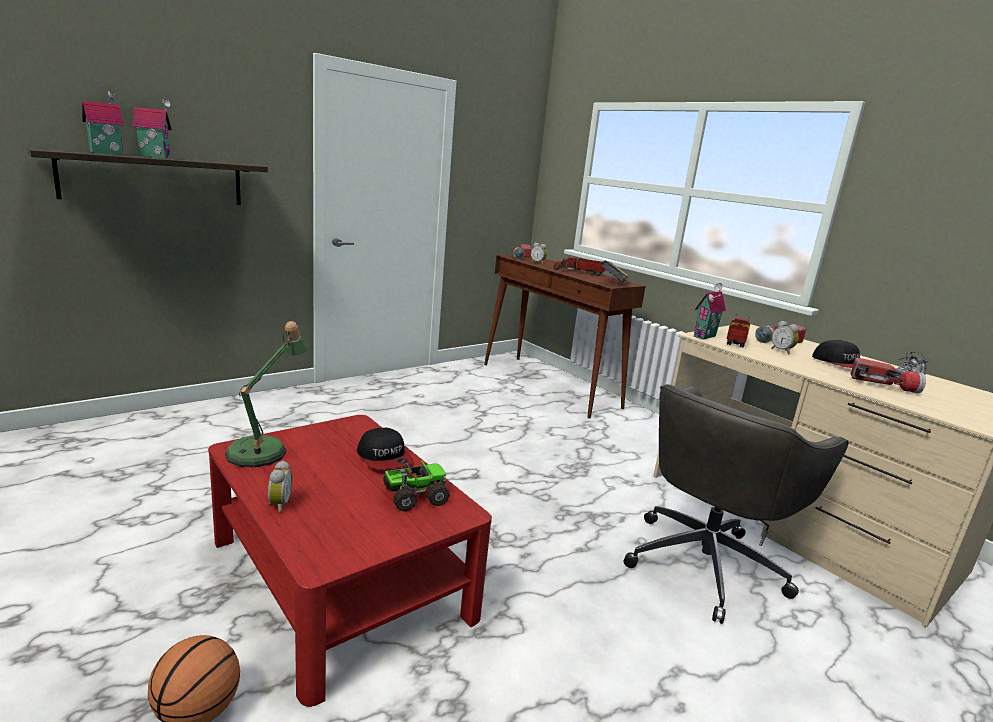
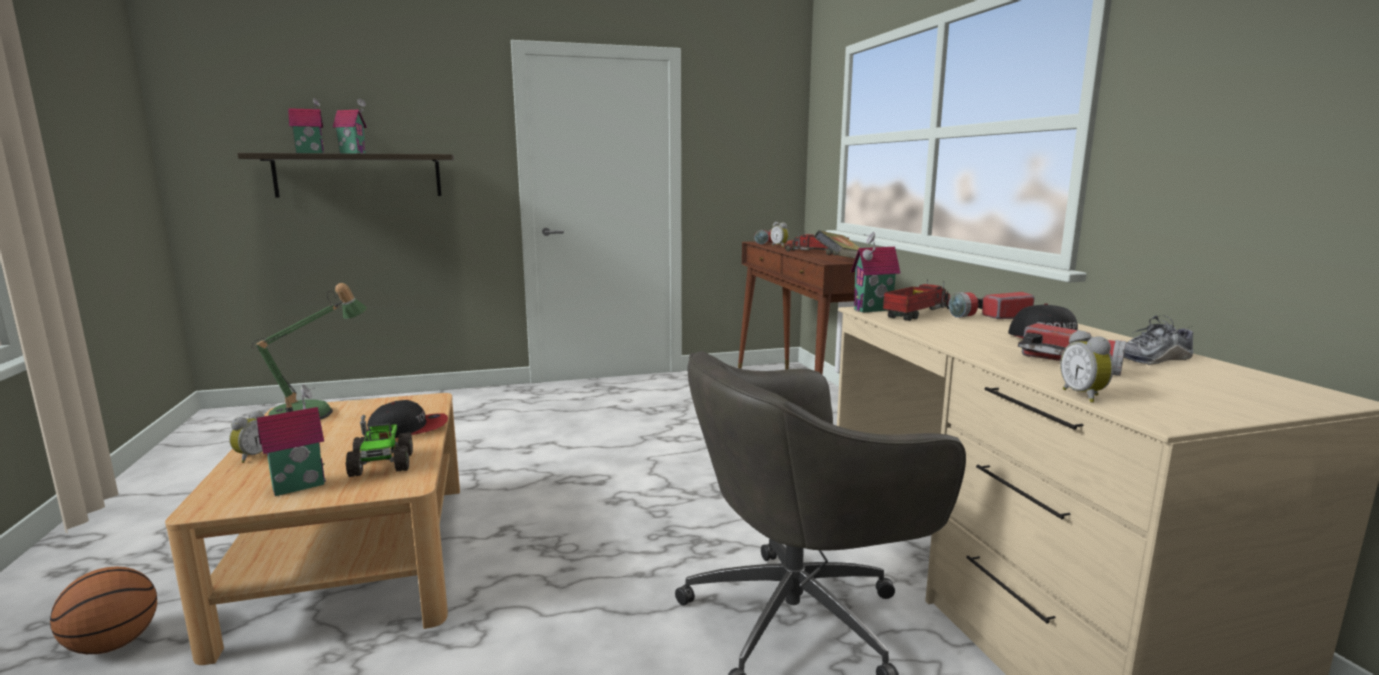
camera: 25 degrees right, 5 degrees down
red coffee table [208,415,492,707] -> beige coffee table [165,393,460,665]
cap [357,428,413,469] -> cap turned 105 degrees counterclockwise [367,400,448,438]
toy truck [383,460,450,511] -> toy truck turned 75 degrees clockwise [346,415,413,477]
alarm clock [772,321,799,354] -> alarm clock moved to [1060,330,1114,403]
none -> toy house [257,385,326,496]

